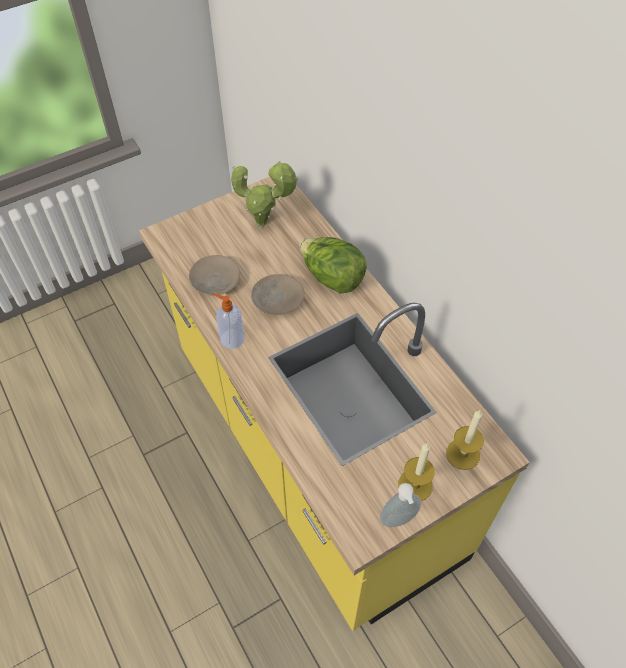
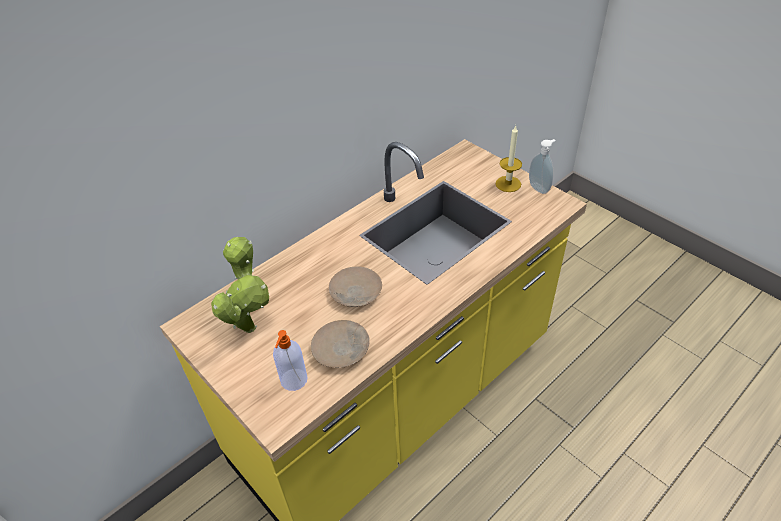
camera: 100 degrees left, 10 degrees down
soap dispenser [213,293,245,349] -> soap dispenser moved to [273,330,308,391]
lettuce [299,237,367,294] -> none
candle [446,410,484,470] -> none

